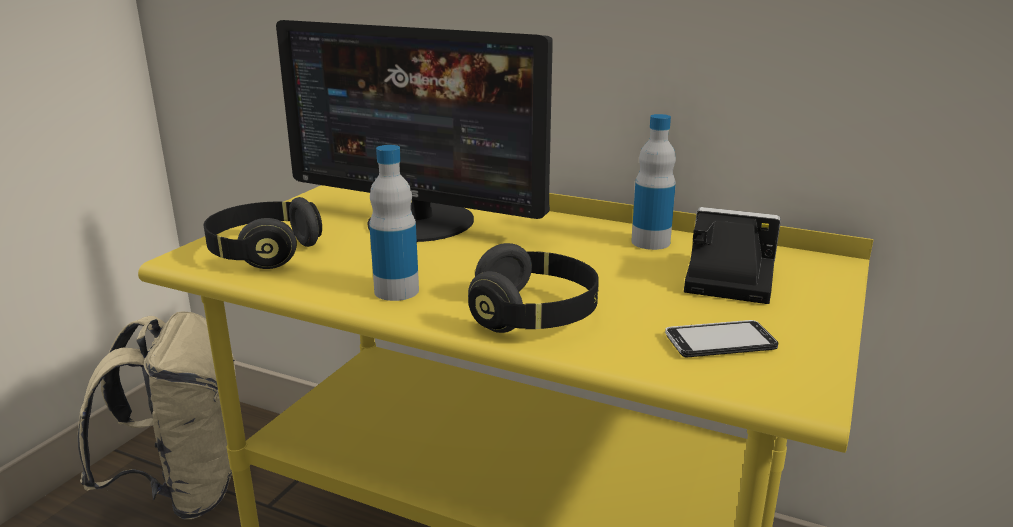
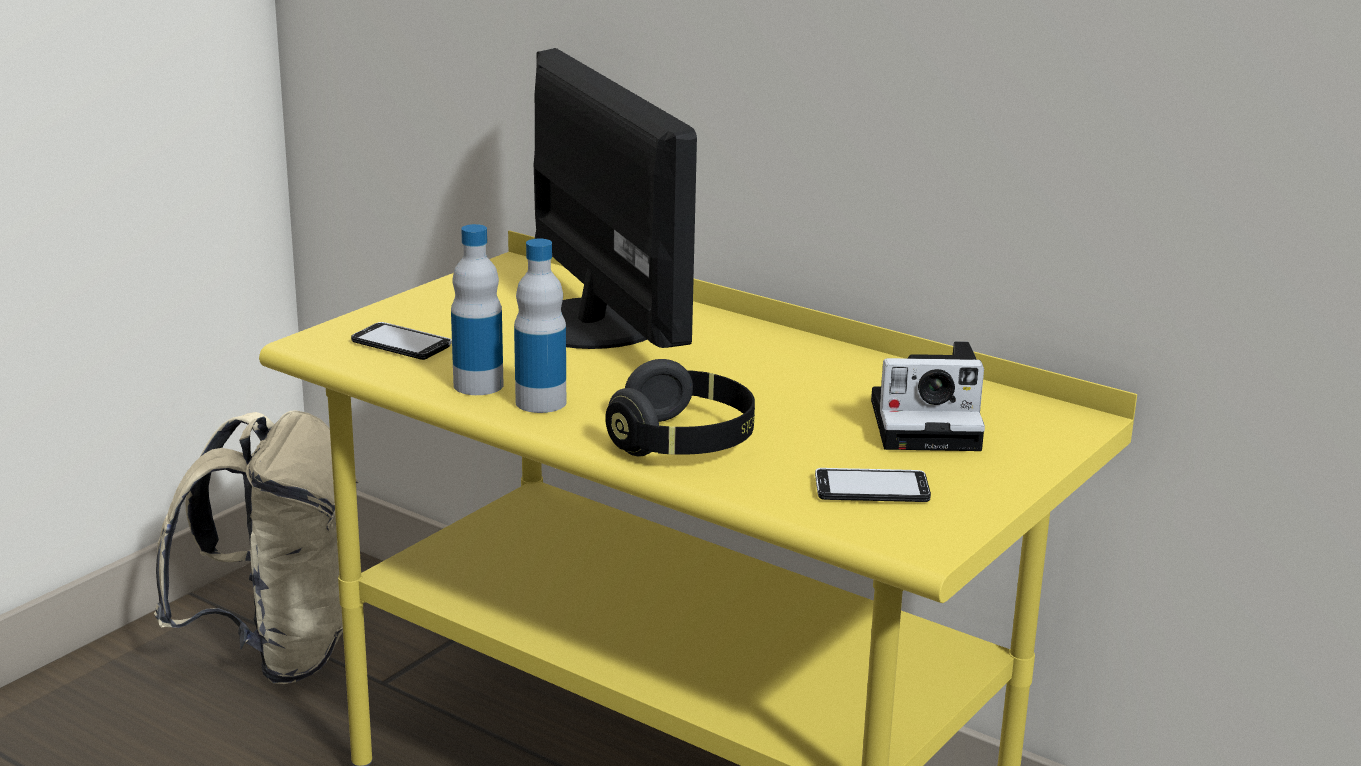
camera: 10 degrees right, 0 degrees up
black headphones [204,197,322,269] -> phone [351,322,452,360]
monitor [276,20,553,242] -> monitor turned 150 degrees counterclockwise [533,48,697,349]
bottle [631,114,676,250] -> bottle moved to [451,224,503,395]
camera [684,207,781,304] -> camera turned 150 degrees clockwise [871,341,985,451]

